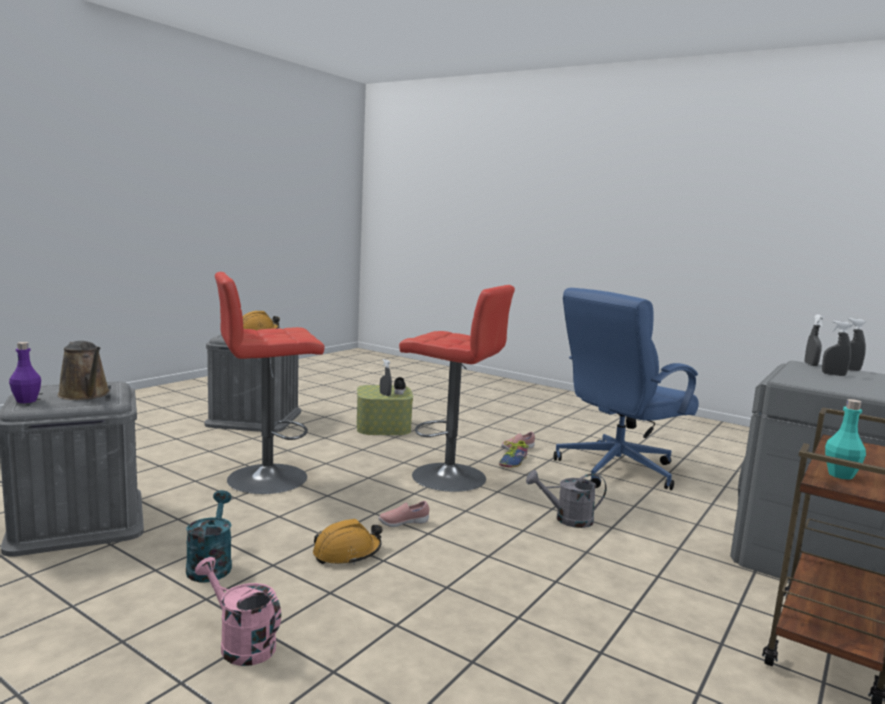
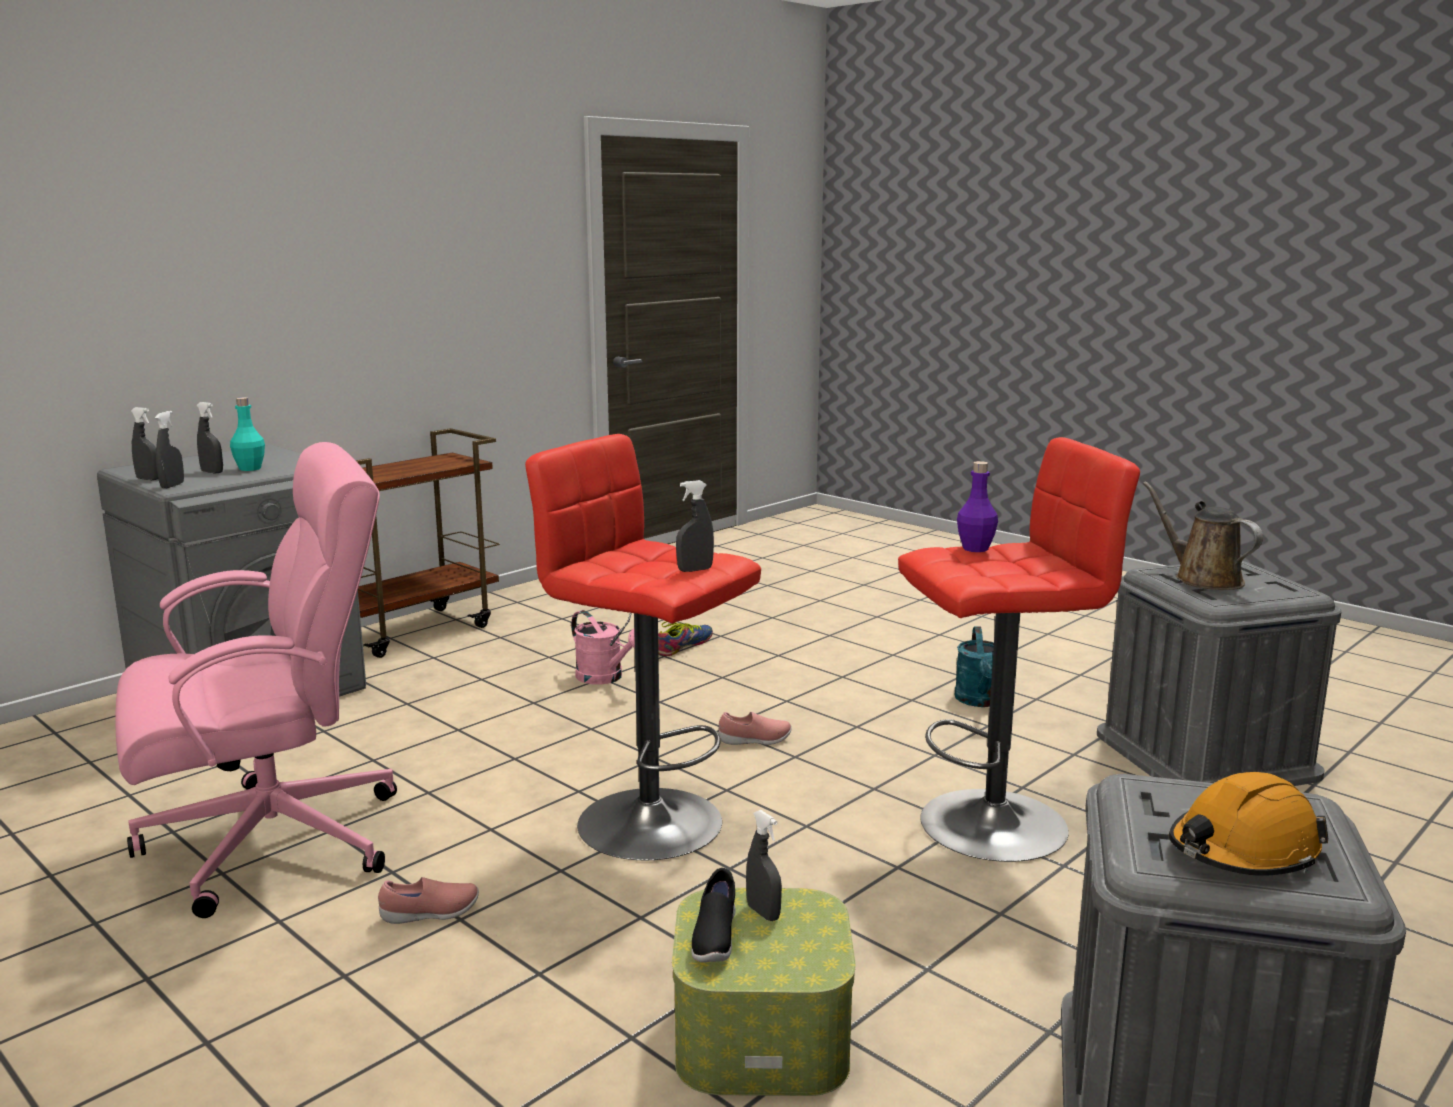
camera: 170 degrees left, 5 degrees up
purple bottle [9,342,41,403] -> purple bottle moved to [957,461,998,552]
pink watering can [195,557,281,666] -> pink watering can moved to [571,610,635,684]
orange hard hat [313,519,383,565] -> none
shoe [499,440,528,467] -> shoe moved to [658,621,713,656]
grey watering can [526,470,607,528] -> none
blue office chair [554,288,699,490] -> pink office chair [115,442,397,918]
turquoise bottle [825,399,866,480] -> turquoise bottle moved to [230,397,265,471]
none -> grey spray bottle [676,480,714,572]

